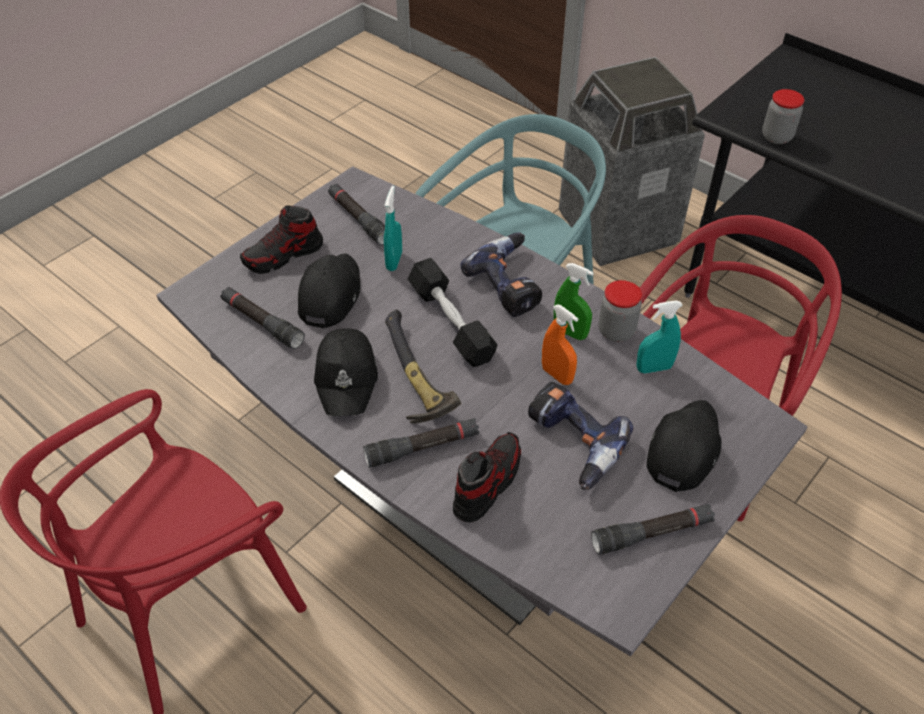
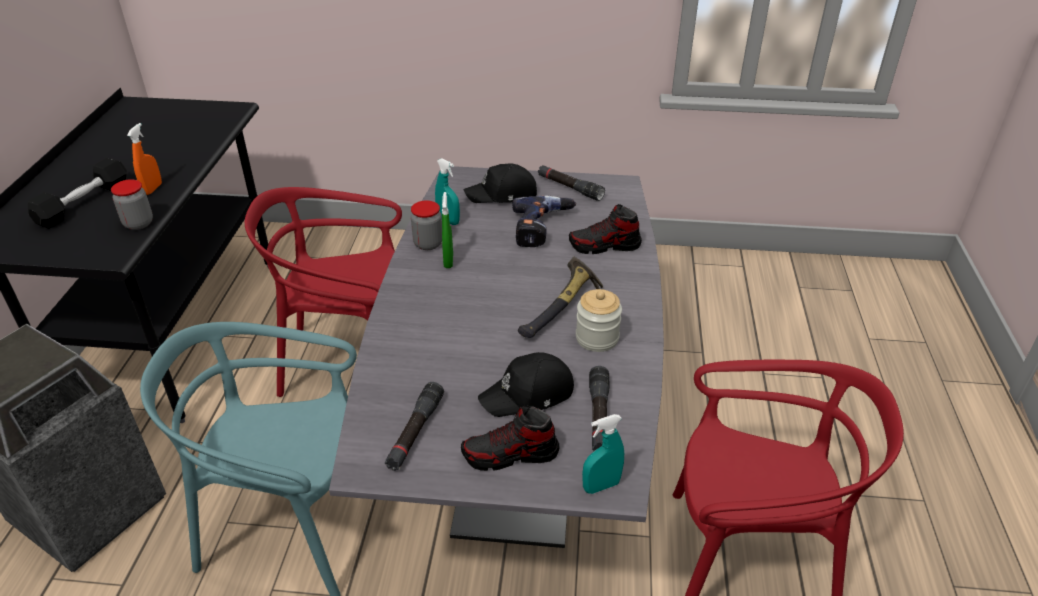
camera: 125 degrees left, 10 degrees down
shoe [240,205,323,274] -> shoe turned 150 degrees clockwise [461,406,560,471]
black cap [314,328,378,416] -> jar [576,289,622,352]
black flashlight [363,418,480,468] -> none
turquoise spray bottle [384,186,402,271] -> turquoise spray bottle moved to [582,414,624,494]
black dumbbell [408,258,497,367] -> black dumbbell moved to [28,158,127,228]
power drill [460,232,542,317] -> none
orange spray bottle [542,304,578,385] -> orange spray bottle moved to [127,123,162,195]

